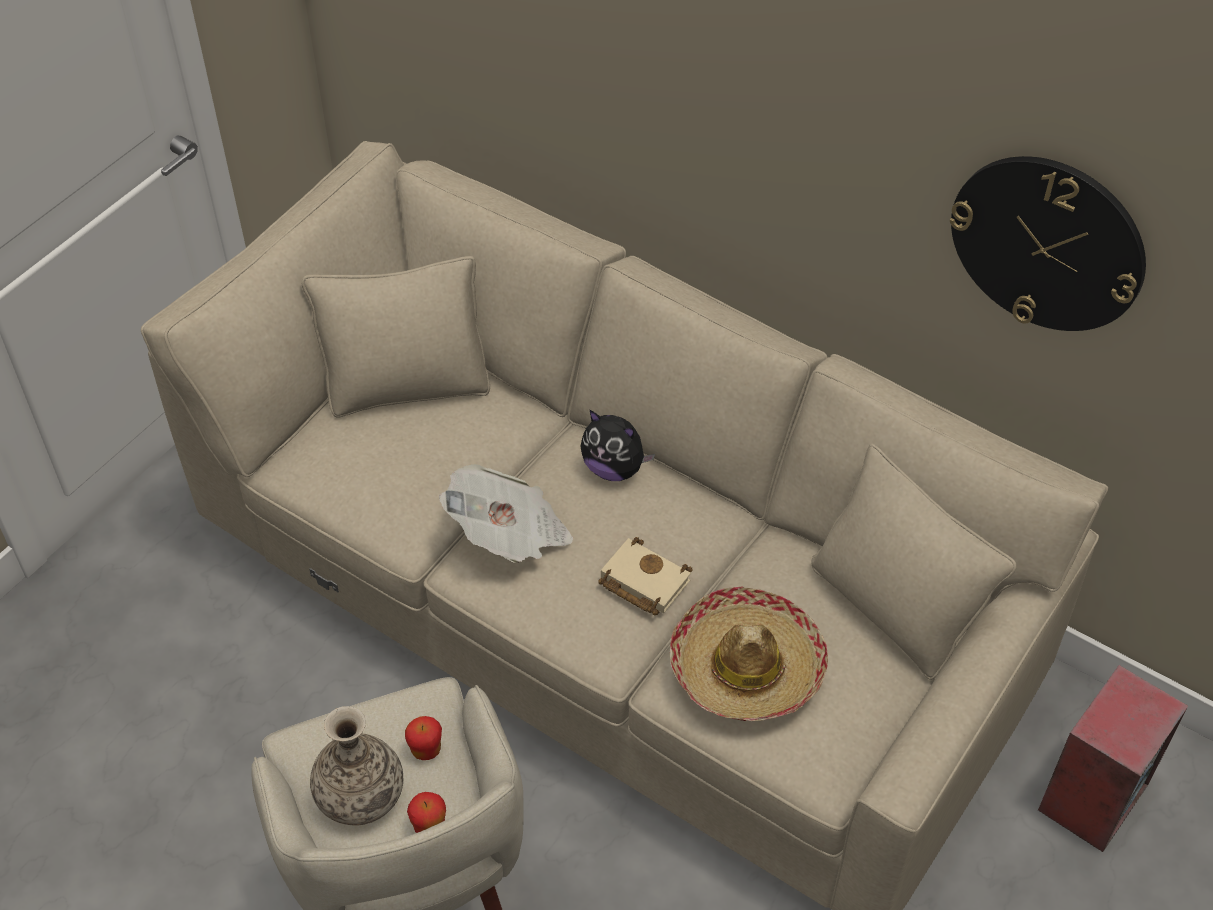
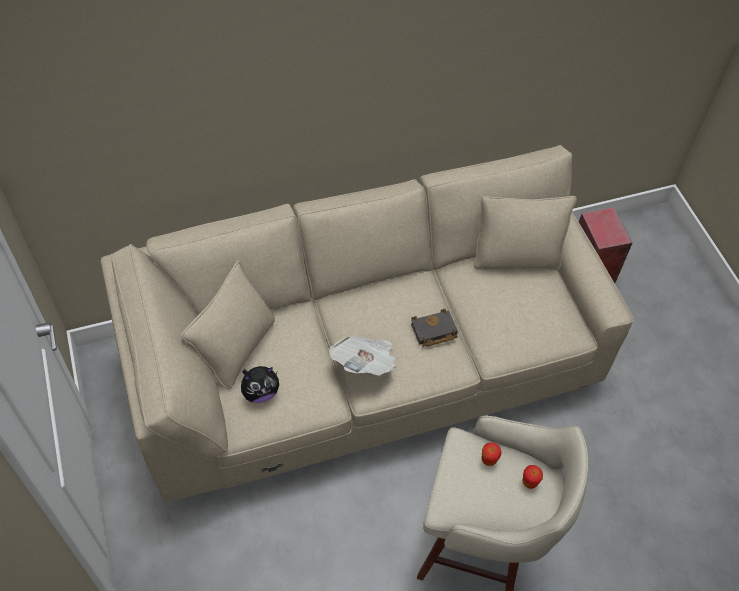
camera: 55 degrees left, 5 degrees up
vase [310,706,403,826] -> none
plush toy [580,410,655,481] -> plush toy moved to [241,366,279,403]
beige book [598,537,693,616] -> black book [411,308,458,347]
hat [670,586,828,721] -> none
wall clock [950,156,1146,331] -> none

